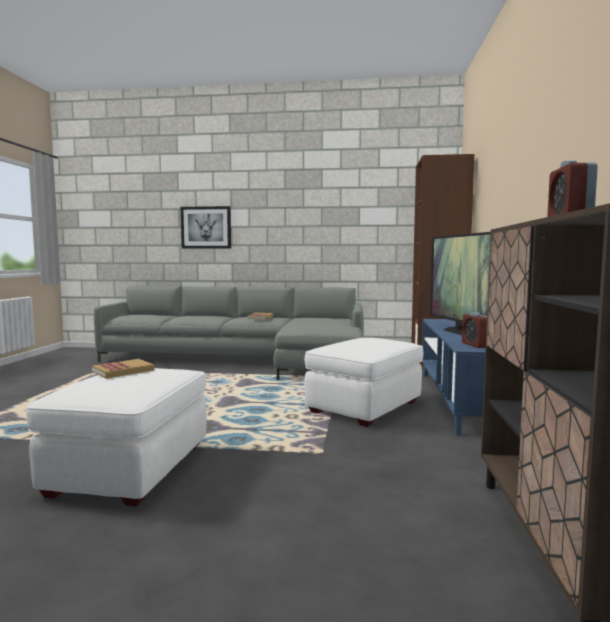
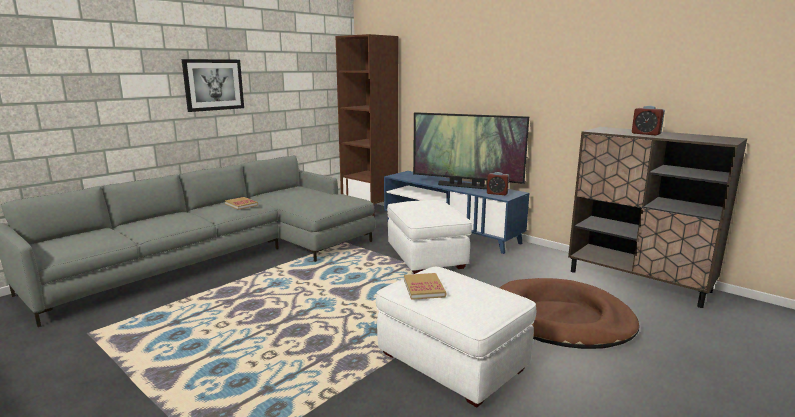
camera: 55 degrees left, 10 degrees up
picture [181,206,231,249] -> picture moved to [182,59,244,112]
none -> brown dog bed [500,278,639,349]

